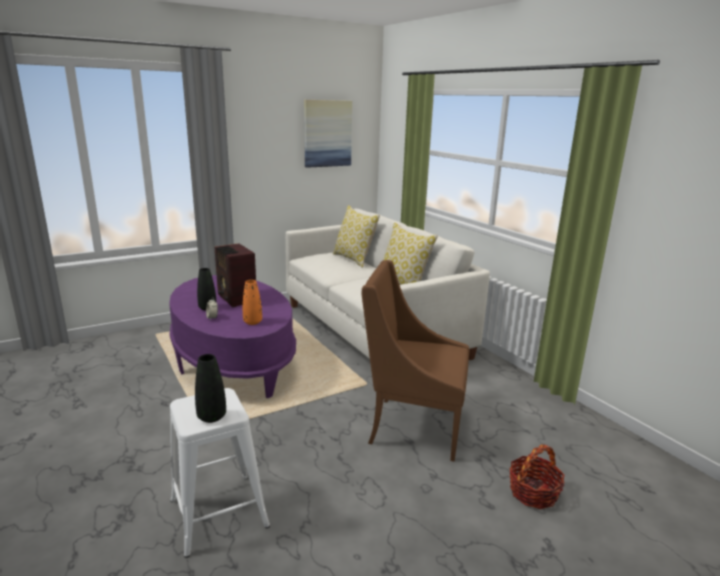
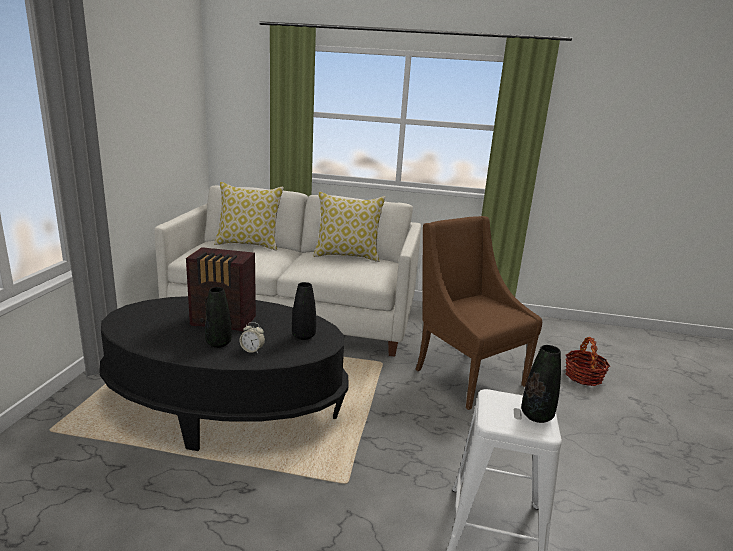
camera: 50 degrees left, 0 degrees up
purple coffee table [169,275,296,398] -> black coffee table [99,296,348,451]
orange vase [243,280,262,325] -> black vase [292,282,316,340]
picture [304,100,352,168] -> none
brown armchair [361,260,470,462] -> brown armchair turned 90 degrees clockwise [415,216,542,410]

